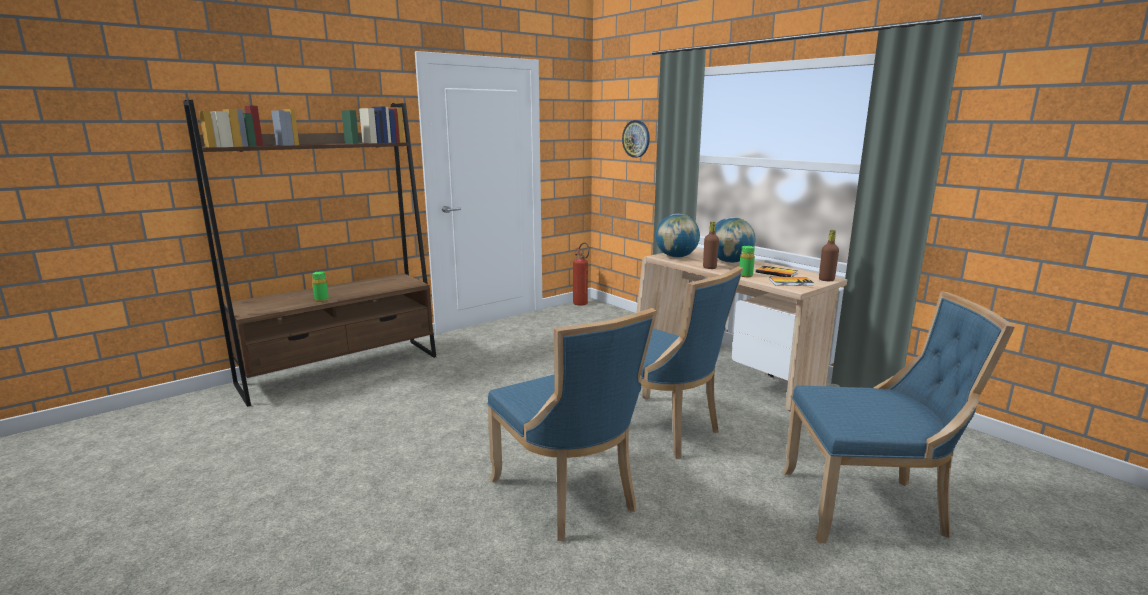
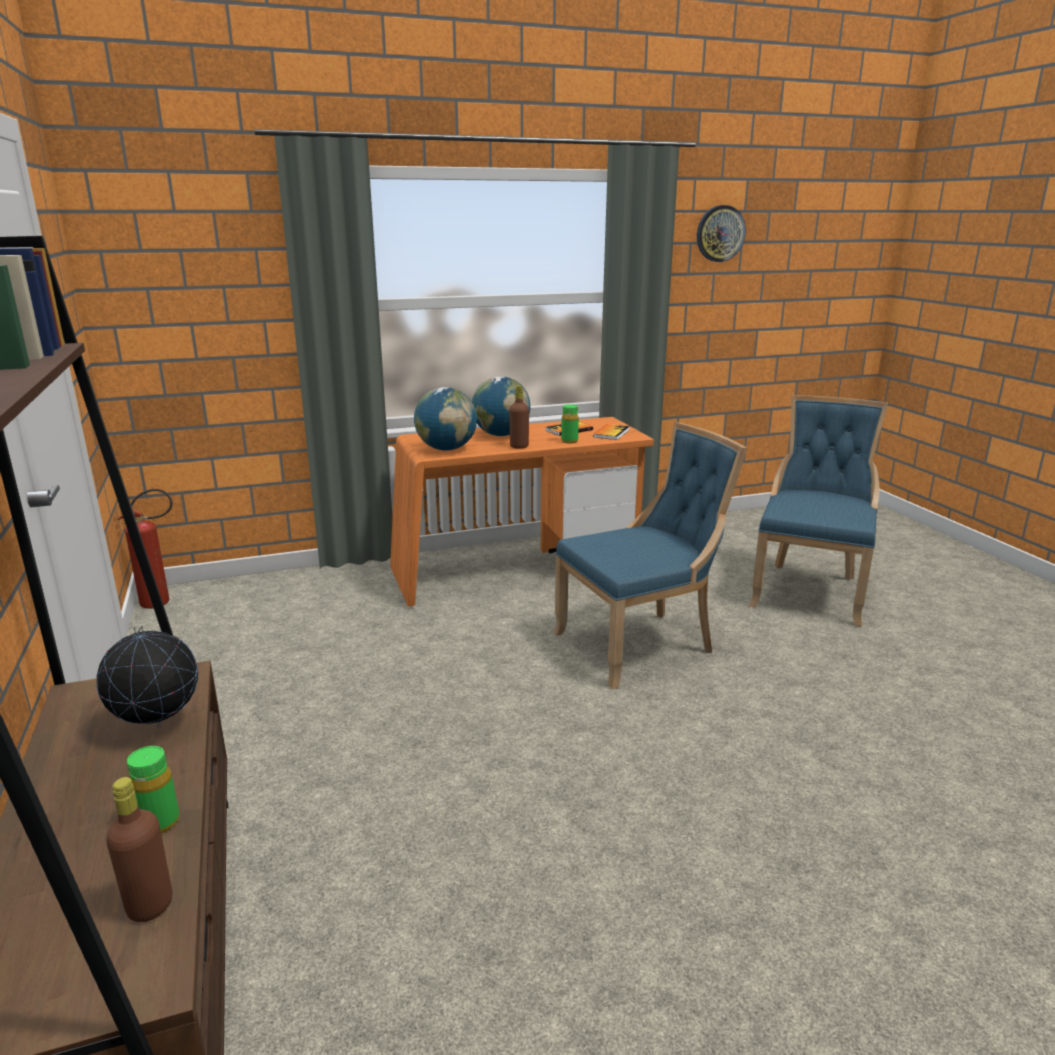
camera: 70 degrees left, 5 degrees up
blue chair [487,308,657,541] -> none
wall clock [622,120,650,158] -> wall clock moved to [697,205,746,262]
beige desk [636,248,847,411] -> orange desk [390,417,654,606]
brown bottle [819,230,839,281] -> brown bottle moved to [107,777,172,922]
none -> globe [97,626,198,728]

